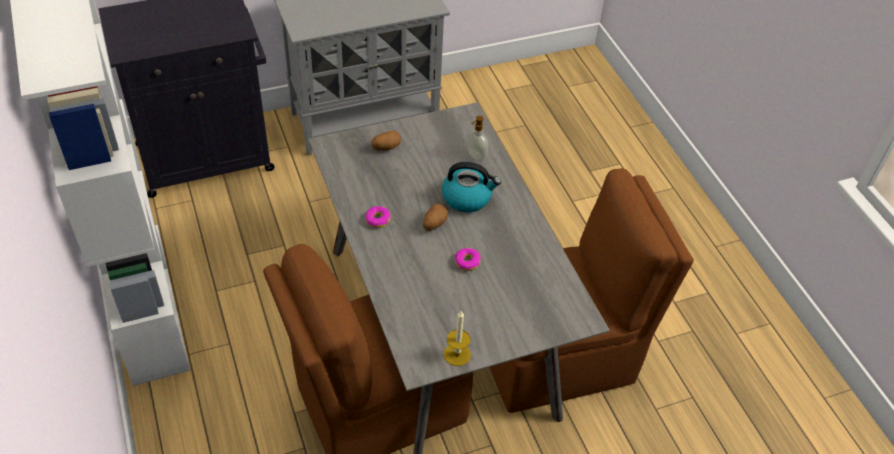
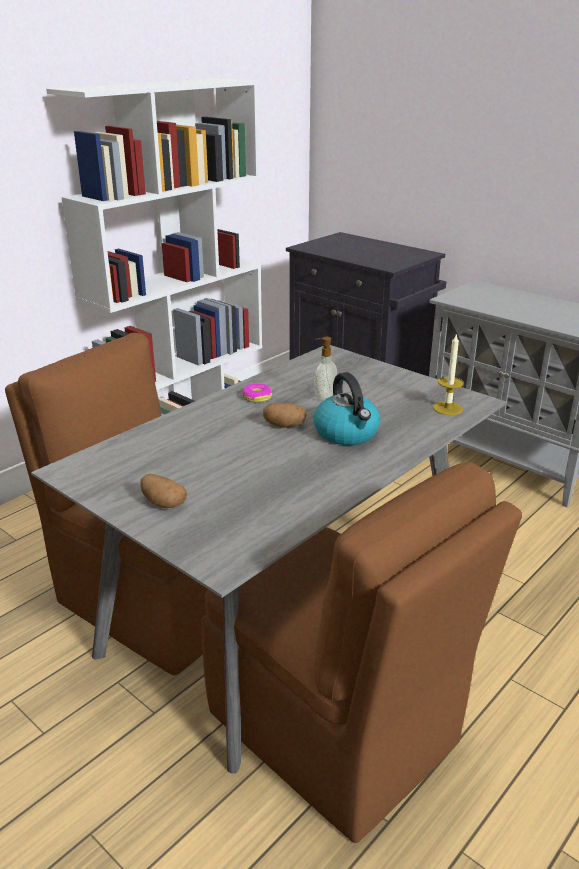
camera: 65 degrees right, 20 degrees down
potato [371,131,401,151] -> potato moved to [140,474,187,508]
candle [444,311,471,366] -> candle moved to [433,333,464,415]
donut [455,248,481,271] -> none
soap dispenser [467,116,488,161] -> soap dispenser moved to [314,337,337,401]

